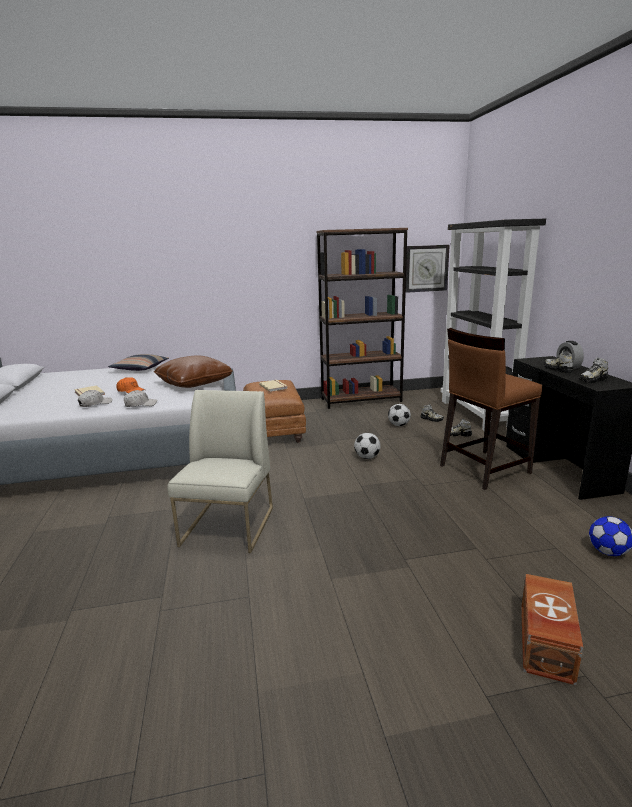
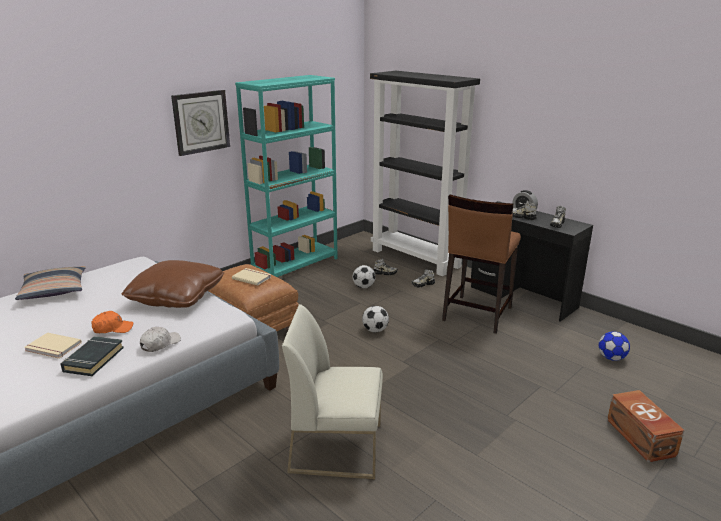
camera: 35 degrees left, 5 degrees up
white cap [78,390,112,407] -> black book [61,336,124,376]
white chair [167,390,273,553] -> white chair turned 60 degrees counterclockwise [282,304,383,479]
brown bookcase [316,228,408,409] -> turquoise bookcase [235,75,338,277]
wall clock [406,245,450,293] -> wall clock moved to [171,90,230,156]

